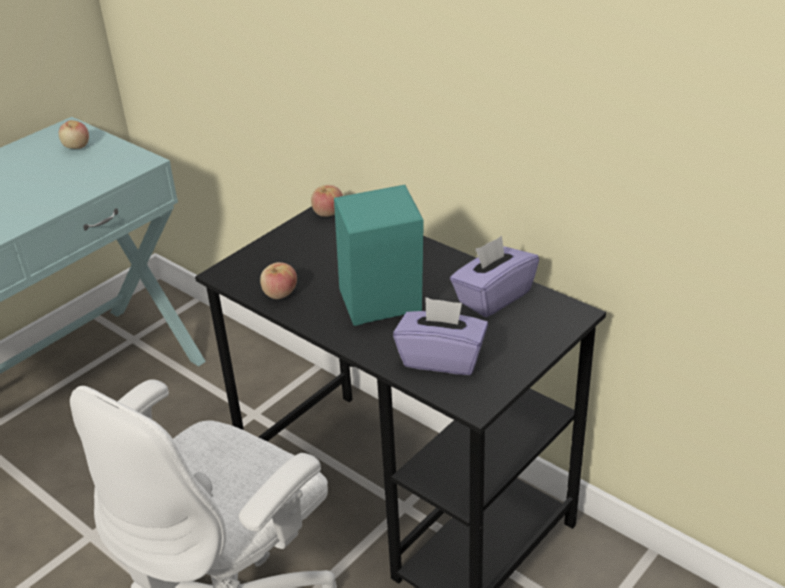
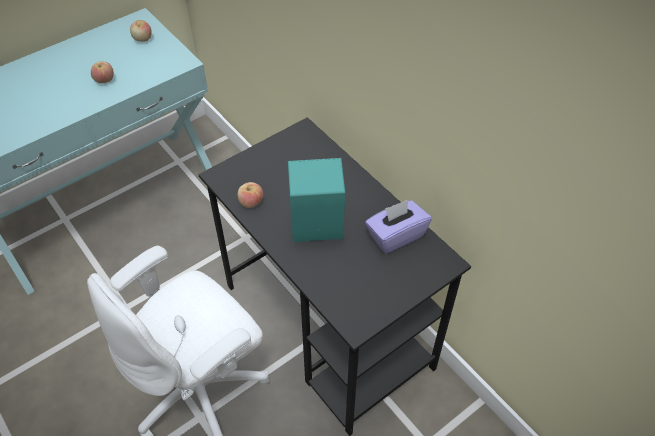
camera: 10 degrees right, 15 degrees up
apple [311,185,343,217] -> apple moved to [91,61,114,83]
purple tissue box [393,297,488,375] -> none

